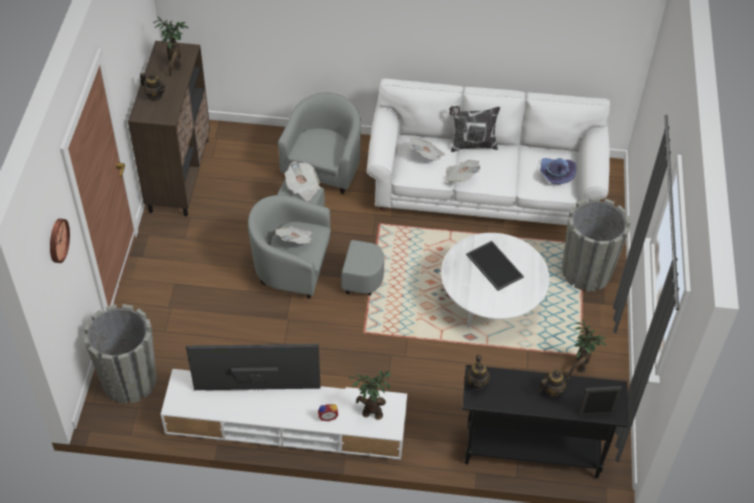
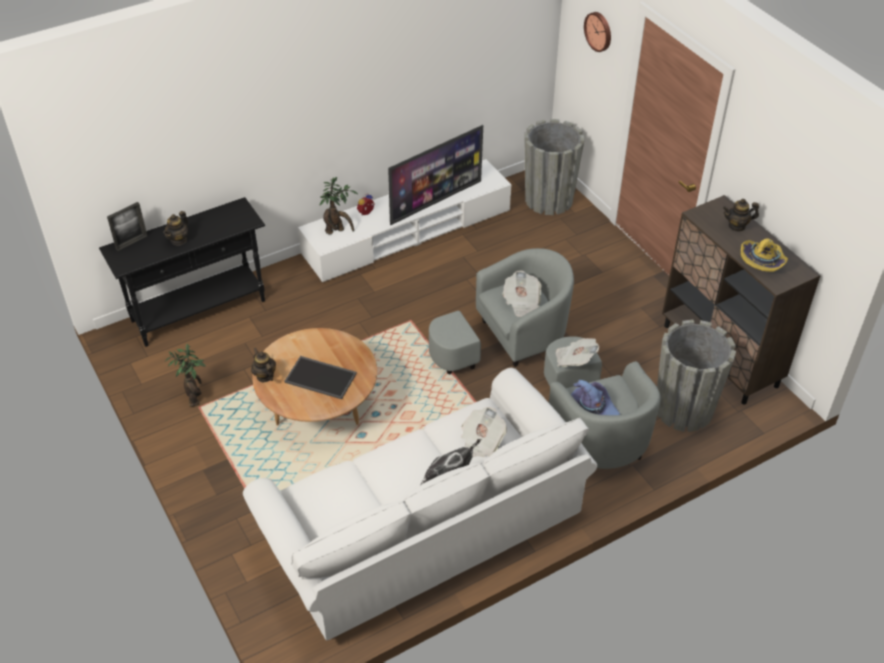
camera: 145 degrees right, 5 degrees down
potted plant [154,17,188,77] -> yellow hat [741,239,788,272]
white coffee table [441,233,550,328] -> brown coffee table [252,328,377,425]
newspaper [445,160,481,182] -> none
teapot [465,355,491,390] -> teapot moved to [251,348,276,382]
purple hat [540,158,576,184] -> purple hat moved to [571,380,620,415]
grey planter [562,197,631,292] -> grey planter moved to [657,320,736,432]

